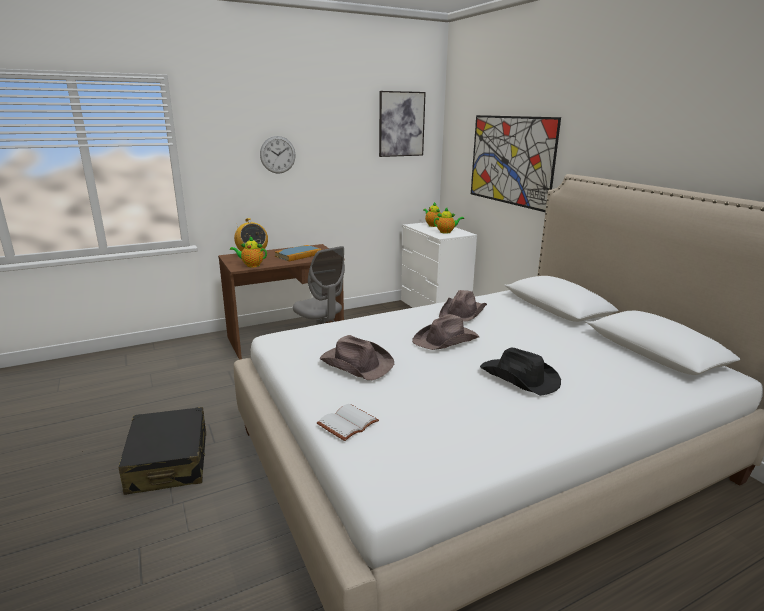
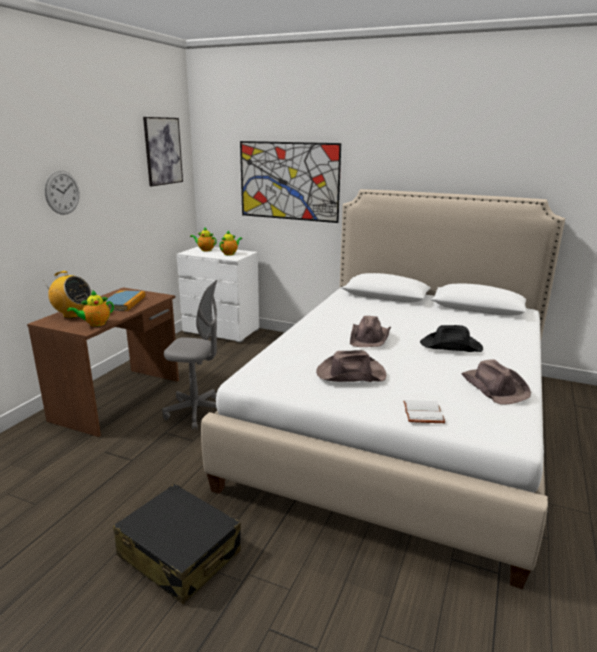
camera: 40 degrees left, 0 degrees up
brown hat [439,290,487,322] -> brown hat moved to [461,360,531,405]

